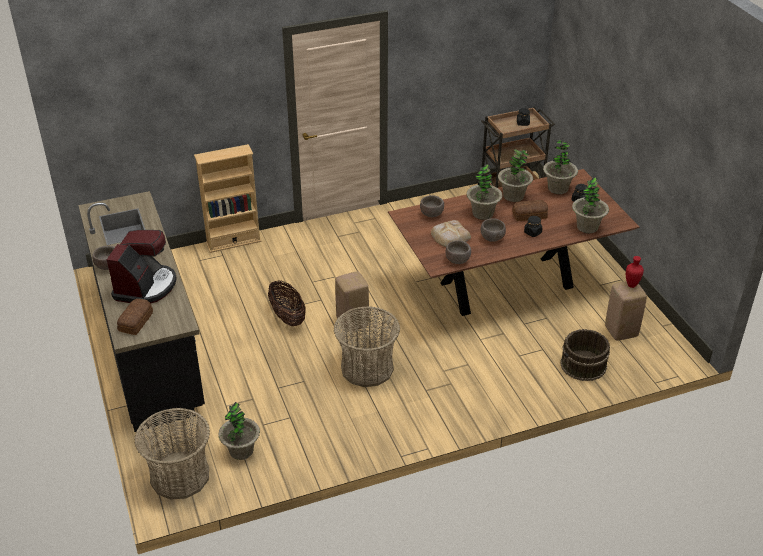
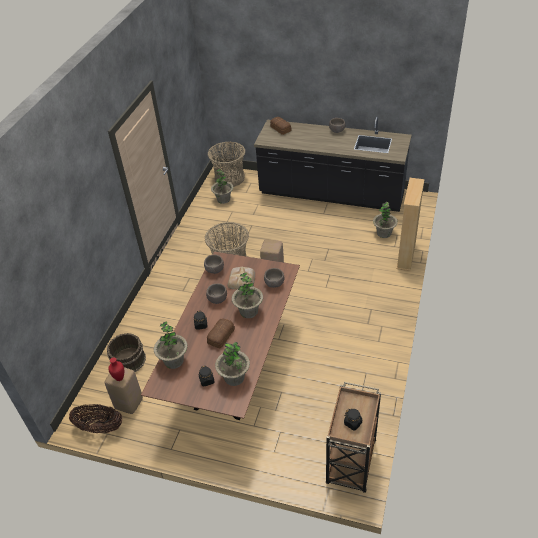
camera: 130 degrees right, 5 degrees up
coffee machine [107,230,177,303] -> none
basket [268,281,306,326] -> basket moved to [69,404,122,433]
potted plant [498,149,533,202] -> potted plant moved to [373,202,398,238]

